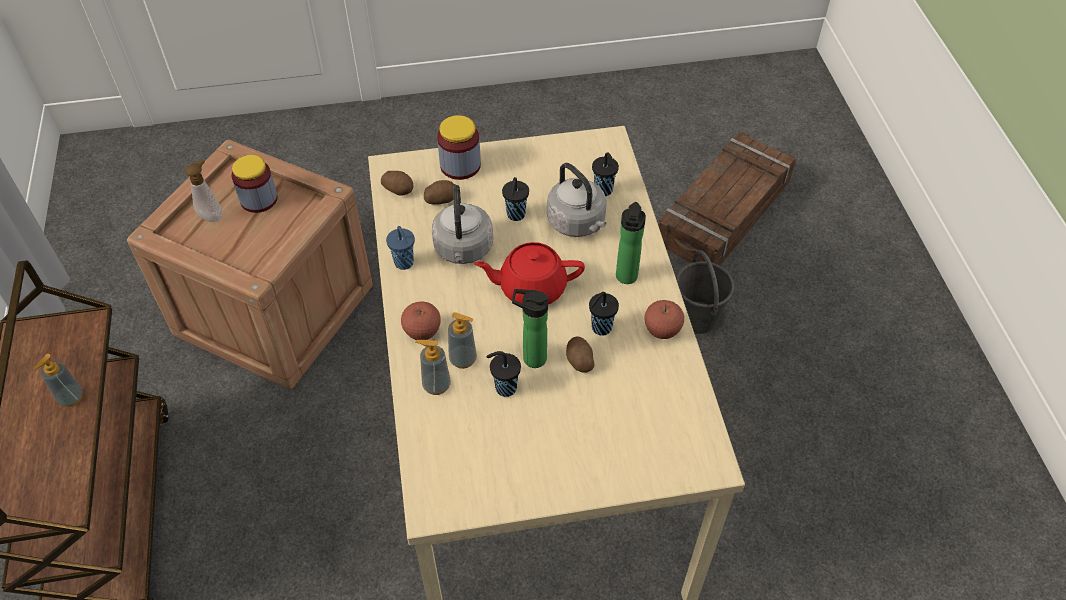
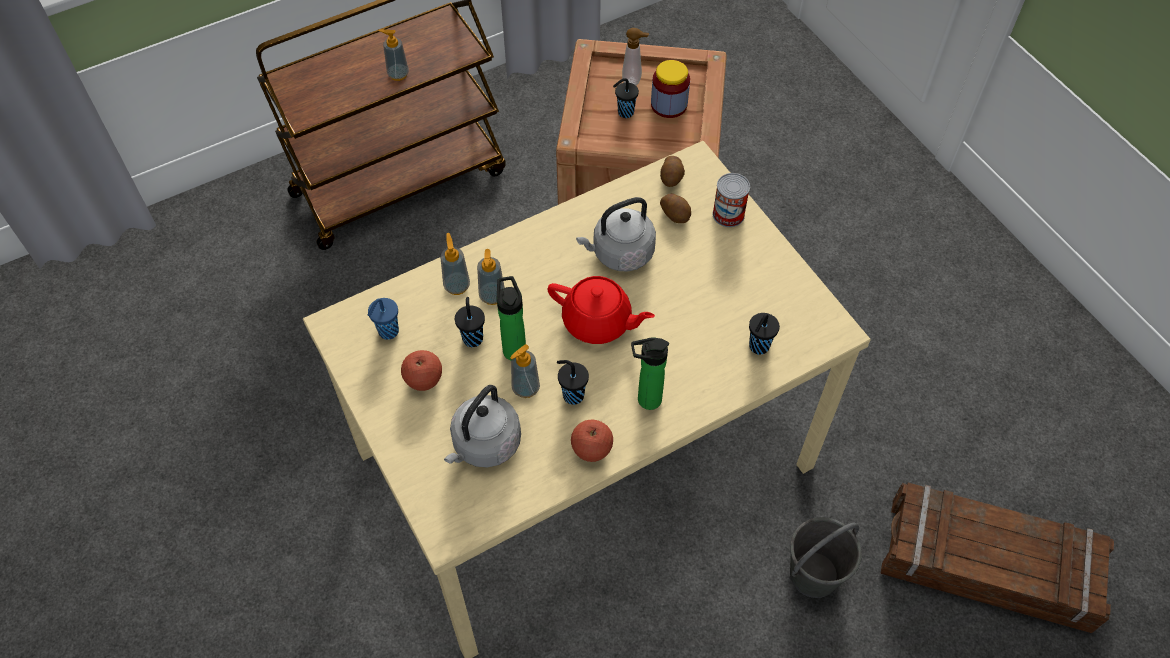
camera: 70 degrees right, 5 degrees up
blue cup [386,226,415,270] -> blue cup moved to [368,298,399,340]
apple [401,302,441,340] -> apple moved to [401,350,442,391]
jar [437,115,481,180] -> can [713,173,750,227]
red teapot [474,242,585,304] -> red teapot turned 135 degrees clockwise [547,276,655,344]
black cup [502,177,529,221] -> black cup moved to [613,78,639,118]
grey kettle [547,163,607,237] -> grey kettle moved to [444,385,521,467]
potato [566,336,594,373] -> soap dispenser [510,344,540,398]

